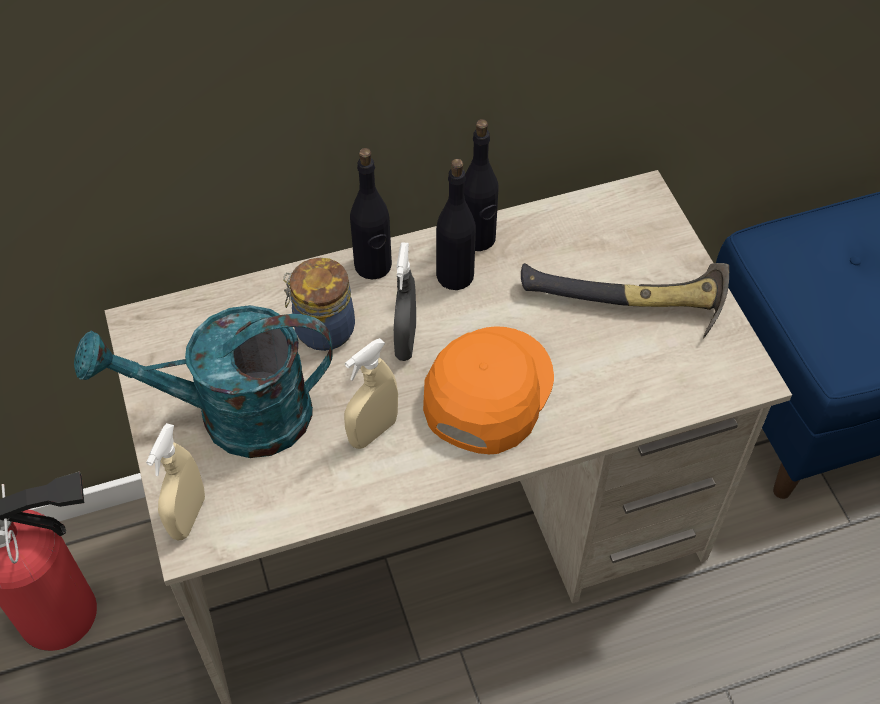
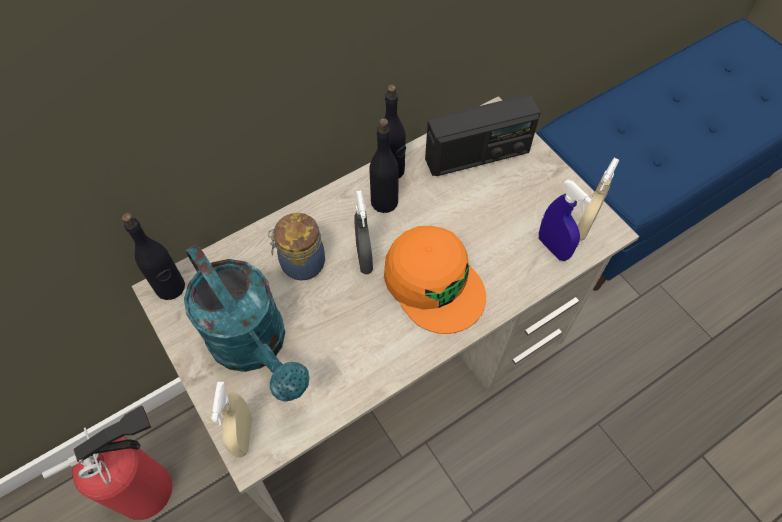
camera: 15 degrees left, 5 degrees up
turquoise watering can [74,305,333,458] -> turquoise watering can turned 105 degrees counterclockwise [184,244,310,402]
beige spray bottle [344,338,398,449] -> beige spray bottle moved to [577,158,619,241]
black bottle [350,148,392,279] -> black bottle moved to [122,212,185,300]
orange cap [423,326,554,455] -> orange cap turned 135 degrees clockwise [384,226,486,334]
hammer [521,263,729,338] -> none
none -> radio [425,95,541,176]
none -> blue spray bottle [539,179,592,261]

